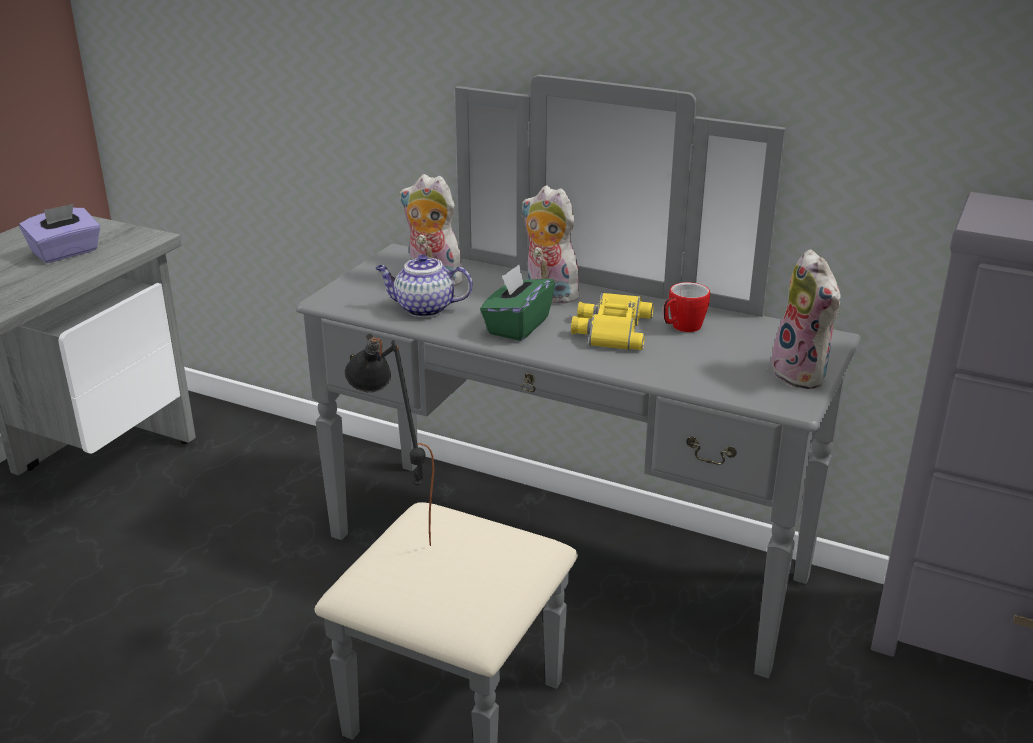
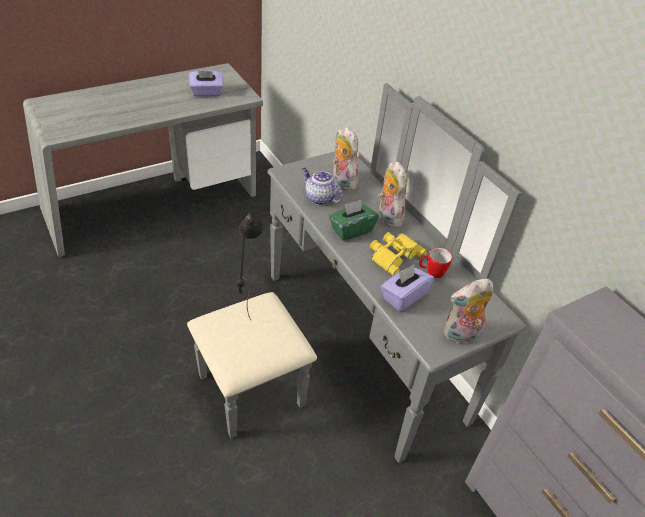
camera: 30 degrees right, 15 degrees up
plush toy [767,249,841,389] -> plush toy turned 60 degrees clockwise [444,279,493,343]
none -> purple tissue box [381,265,434,312]

